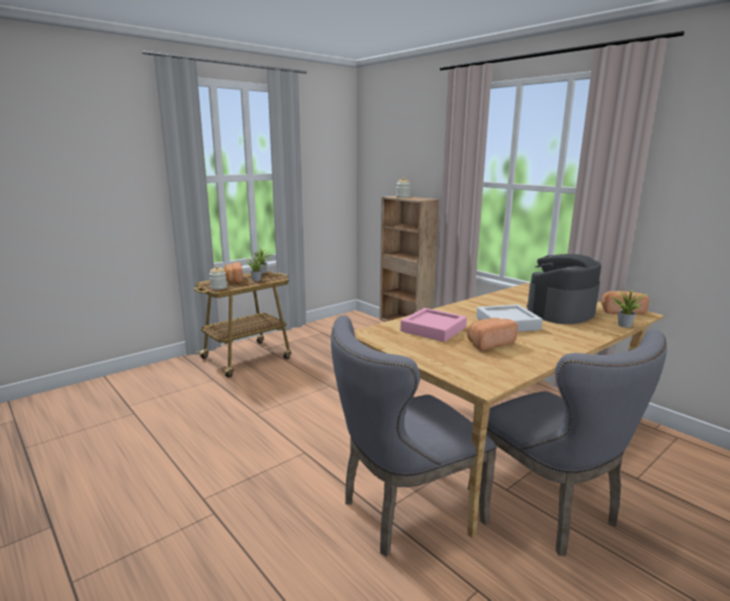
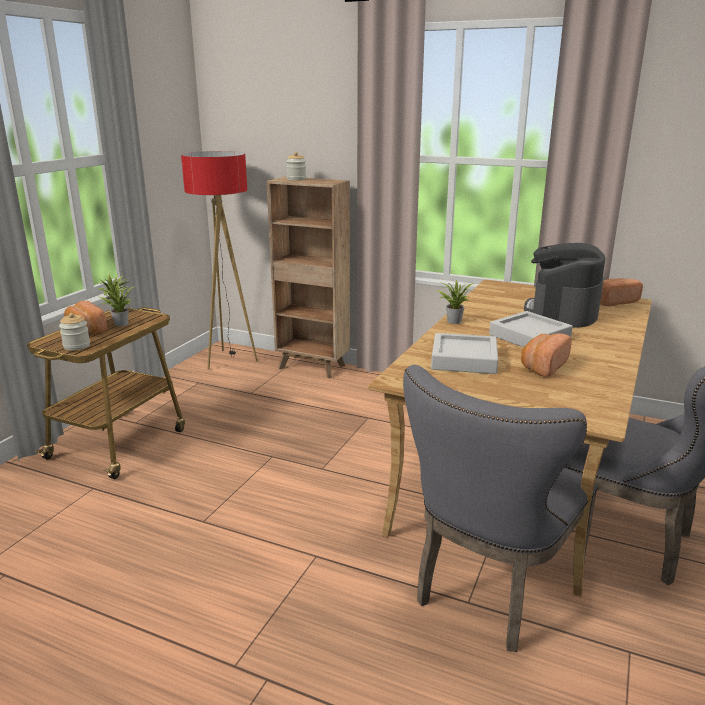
camera: 25 degrees left, 5 degrees up
pink tray [400,308,467,342] -> grey tray [431,333,498,374]
potted plant [611,290,647,328] -> potted plant moved to [436,280,475,324]
none -> floor lamp [181,151,258,370]

